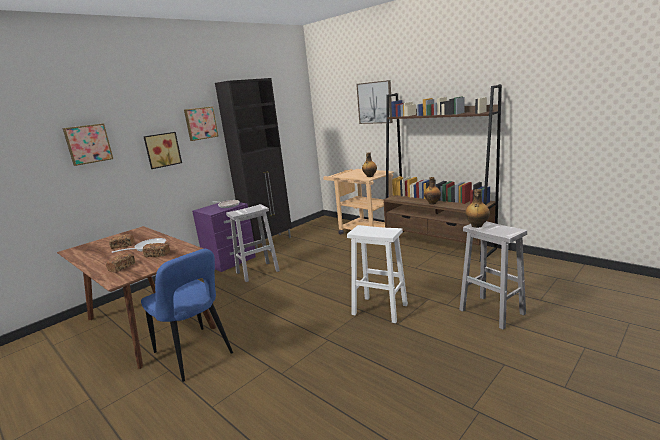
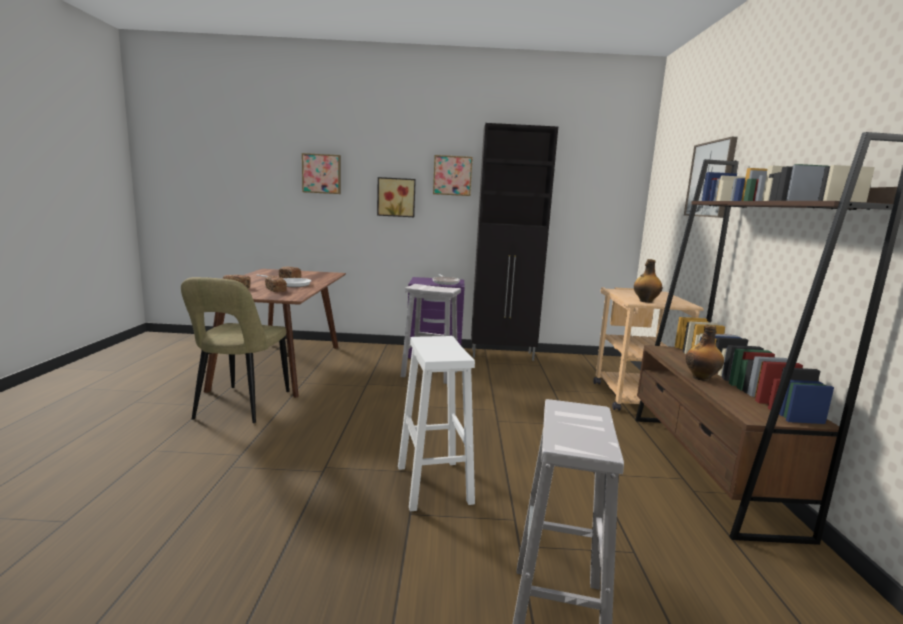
camera: 45 degrees right, 5 degrees down
blue chair [141,249,233,382] -> beige chair [181,277,289,423]
bottle [465,189,490,228] -> none

